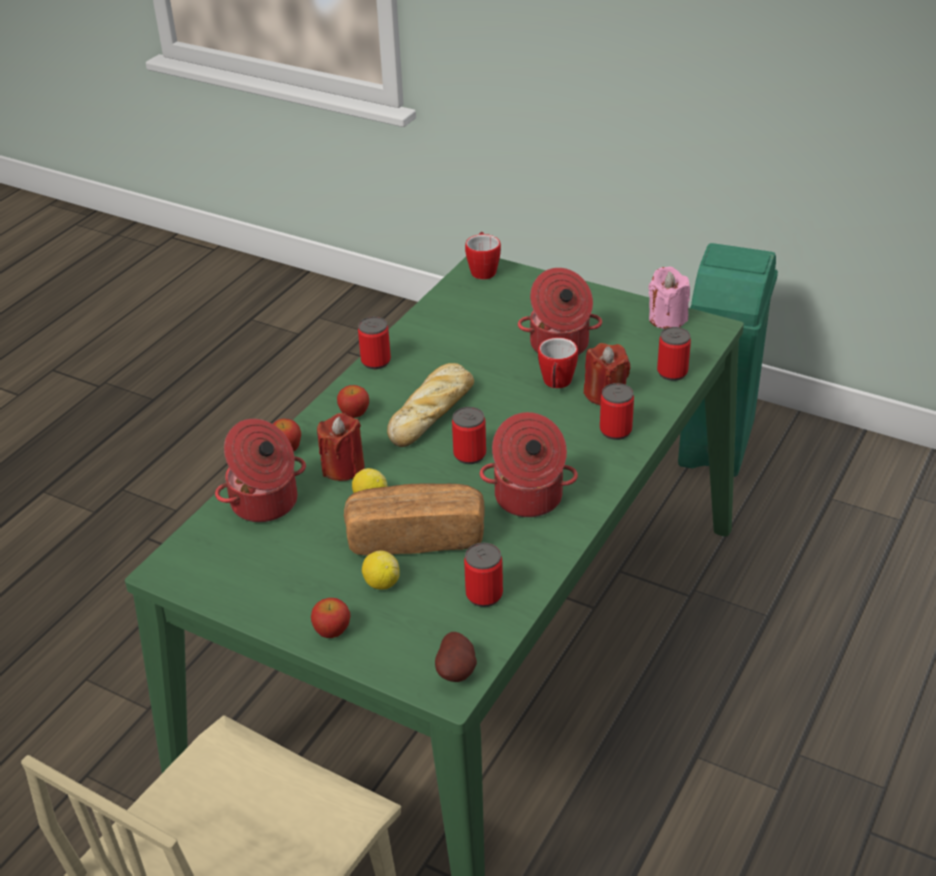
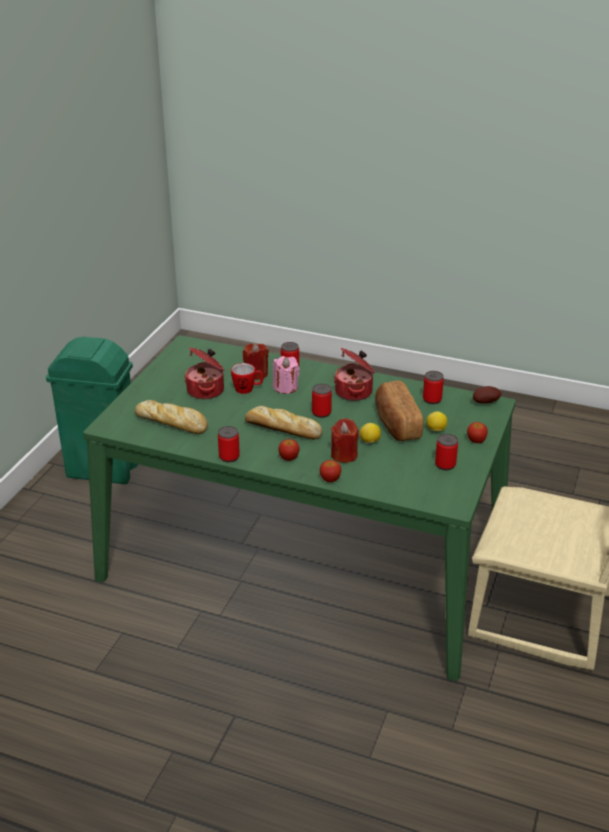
camera: 100 degrees left, 5 degrees down
cooking pot [215,419,306,522] -> none
mug [465,232,501,279] -> none
pink candle [648,267,690,329] -> pink candle moved to [273,356,300,394]
can [657,327,691,381] -> can moved to [435,434,458,470]
none -> bread [135,400,208,434]

